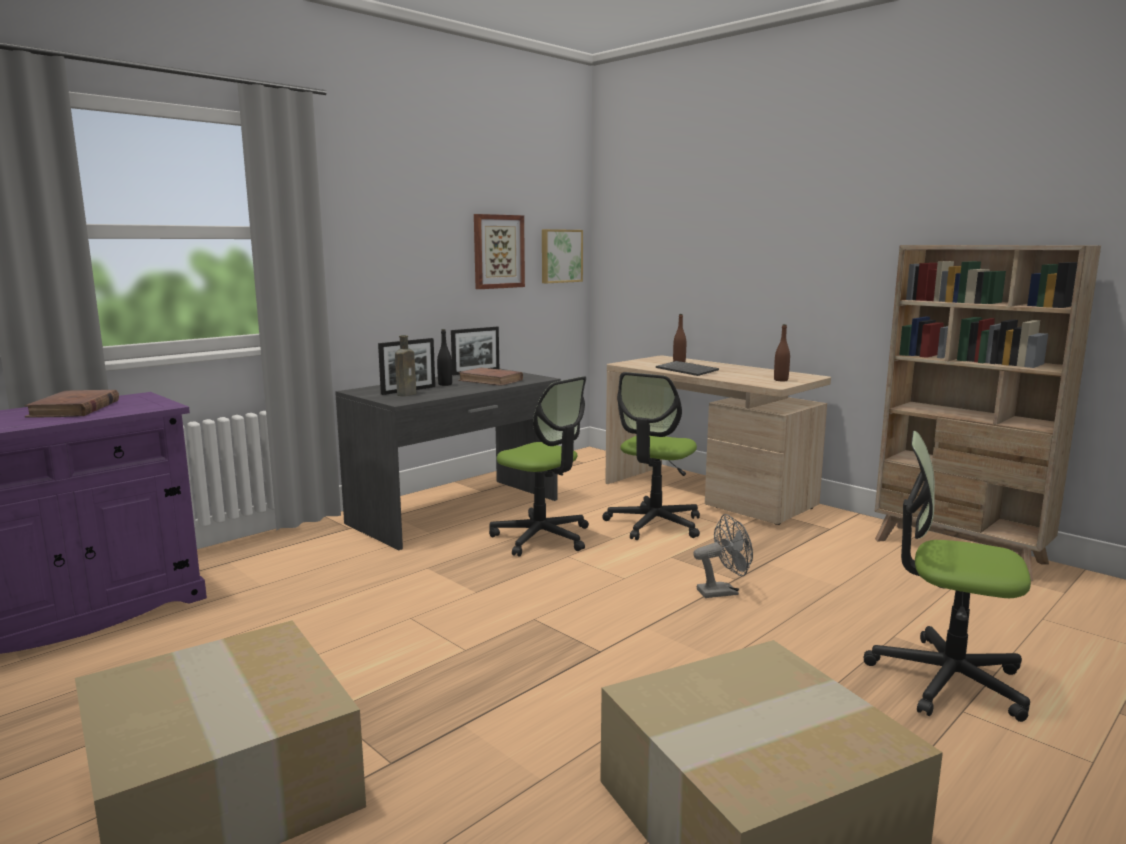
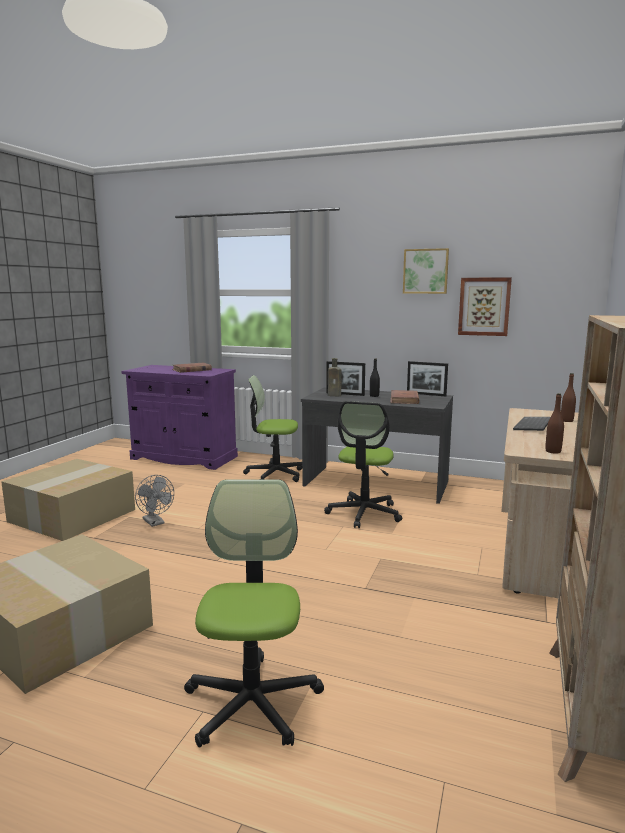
camera: 65 degrees right, 0 degrees up
picture [542,229,583,283] -> picture moved to [403,248,449,294]
office chair [602,372,700,540] -> office chair moved to [243,375,302,482]
grey fan [693,514,753,598] -> grey fan moved to [135,475,174,527]

